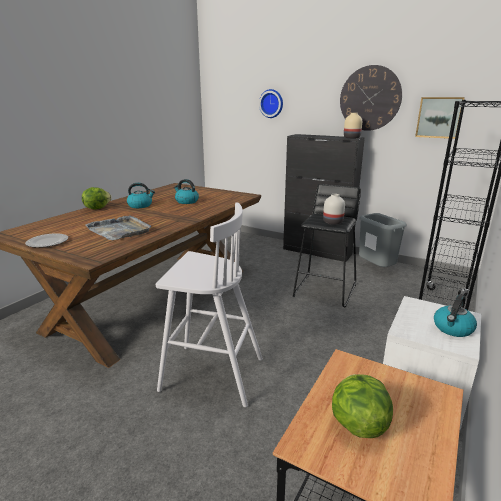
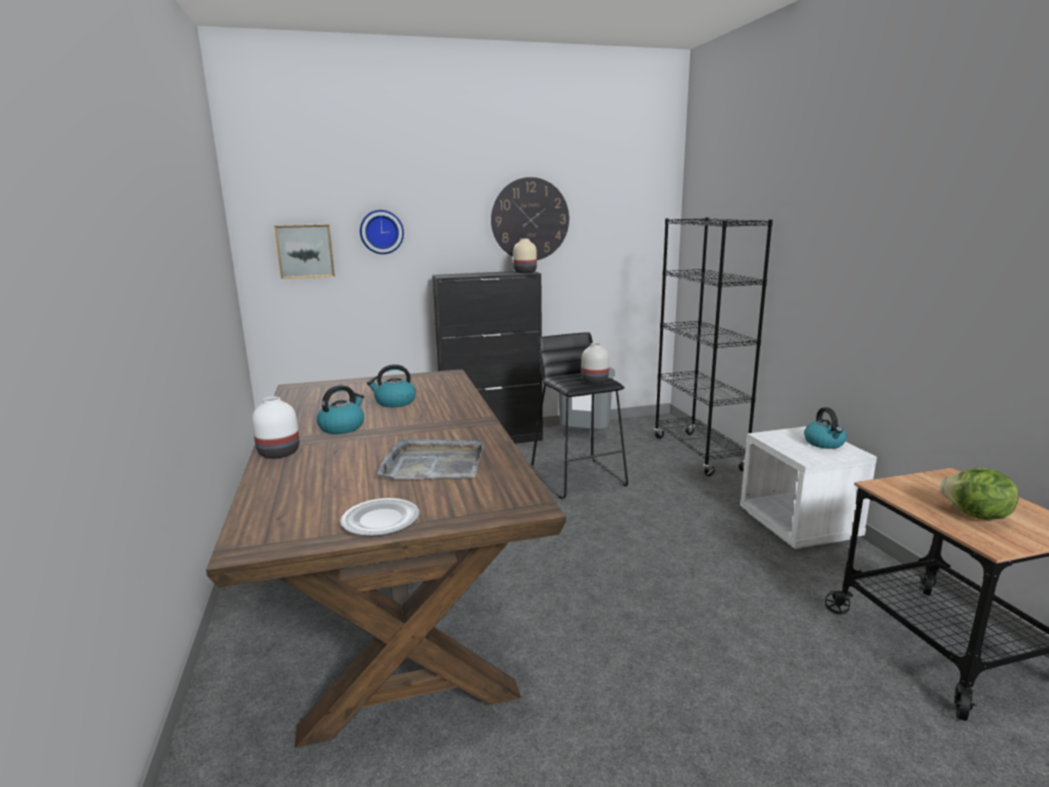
camera: 45 degrees left, 5 degrees down
lettuce [82,187,112,209] -> white vase [252,397,299,459]
white stool [156,203,263,407] -> none
picture [415,97,465,139] -> picture moved to [274,224,335,279]

